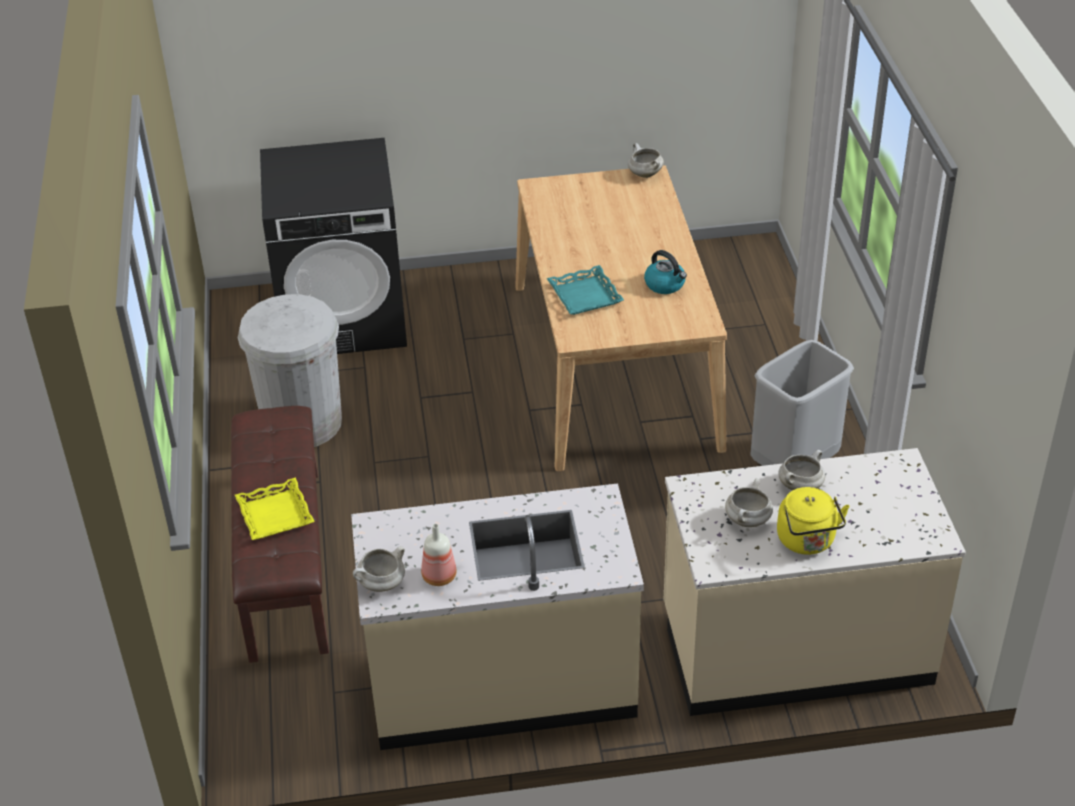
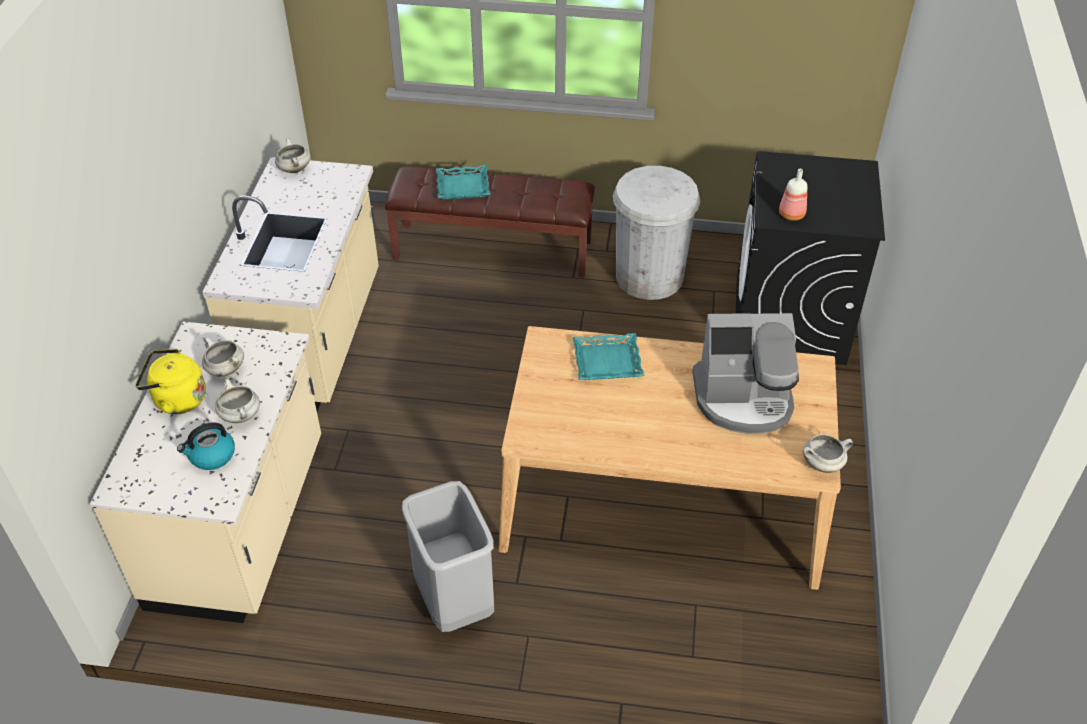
camera: 105 degrees right, 5 degrees up
yellow tray [235,477,315,540] -> turquoise tray [436,165,491,200]
bottle [421,524,457,586] -> bottle moved to [779,169,807,221]
kettle [644,250,687,294] -> kettle moved to [177,422,235,470]
none -> coffee machine [692,313,799,434]

